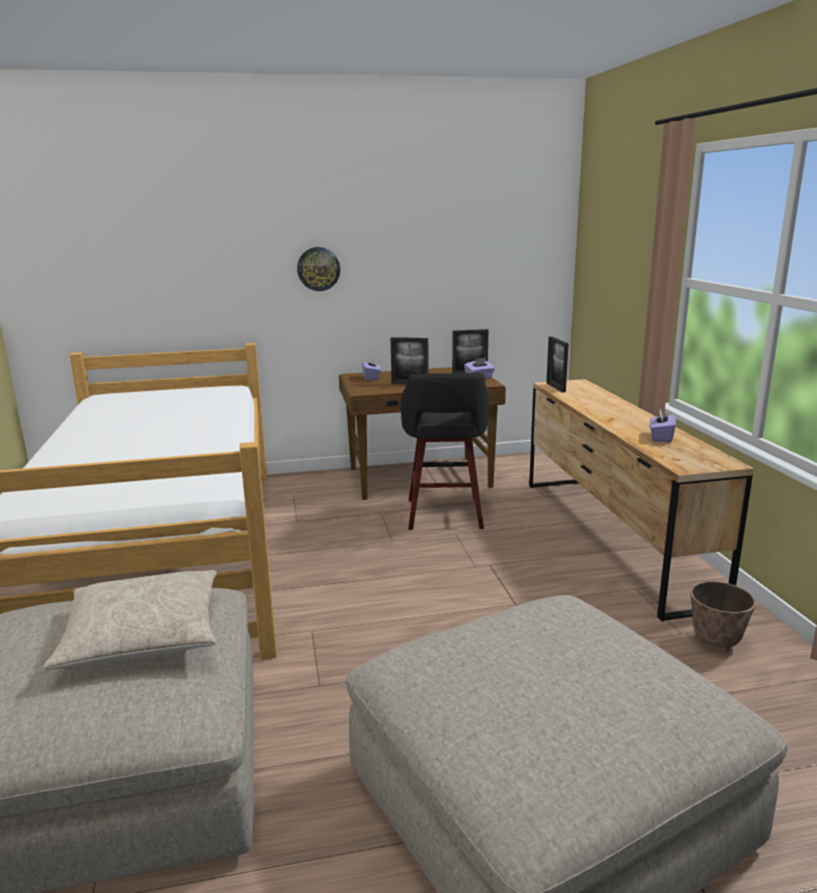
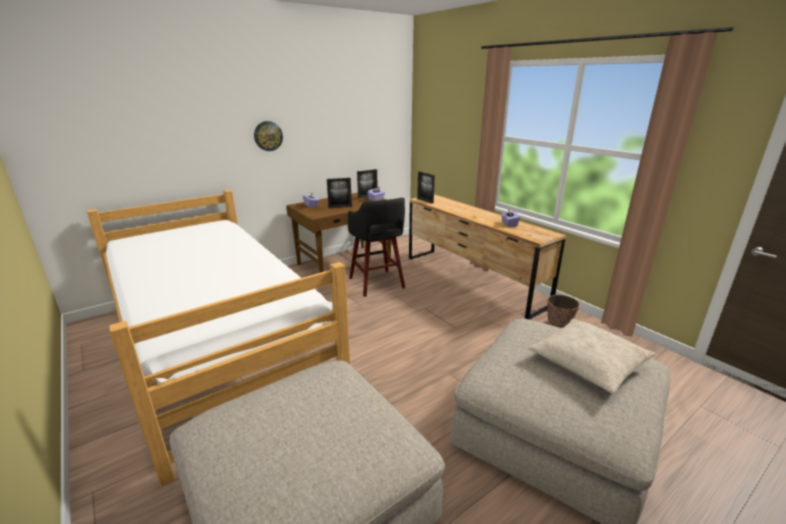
camera: 25 degrees left, 5 degrees up
beige pillow [43,570,217,670] -> beige pillow moved to [528,319,656,394]

